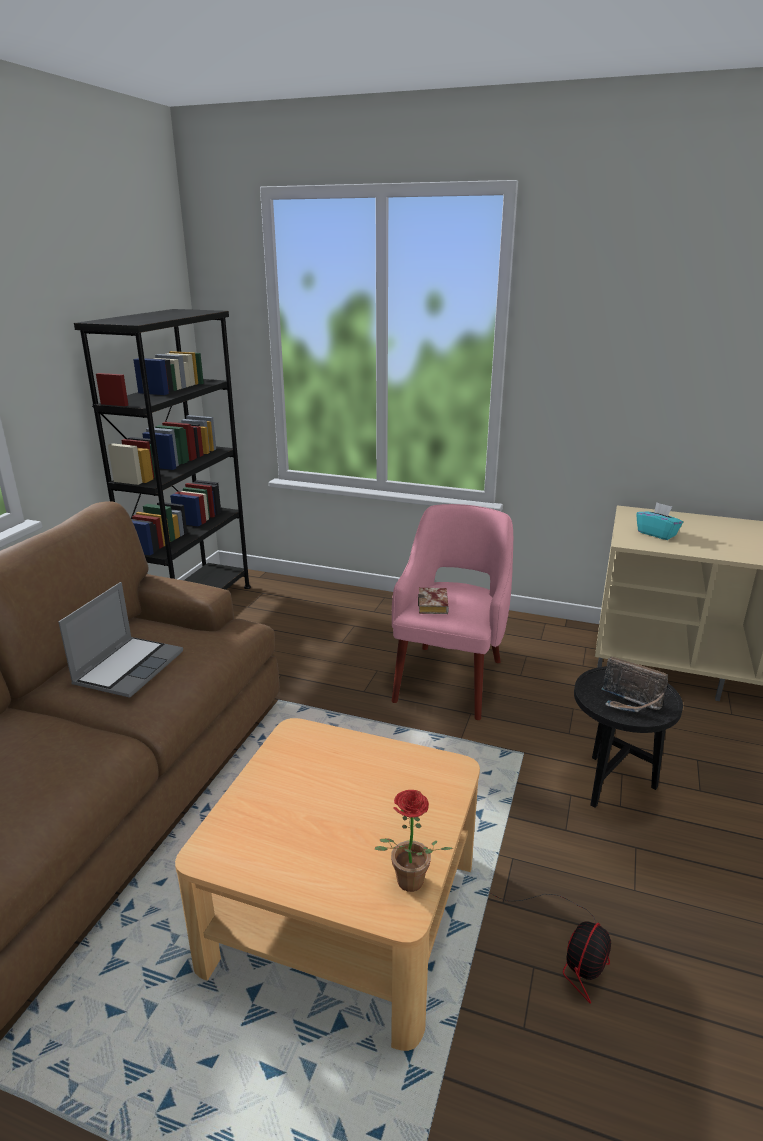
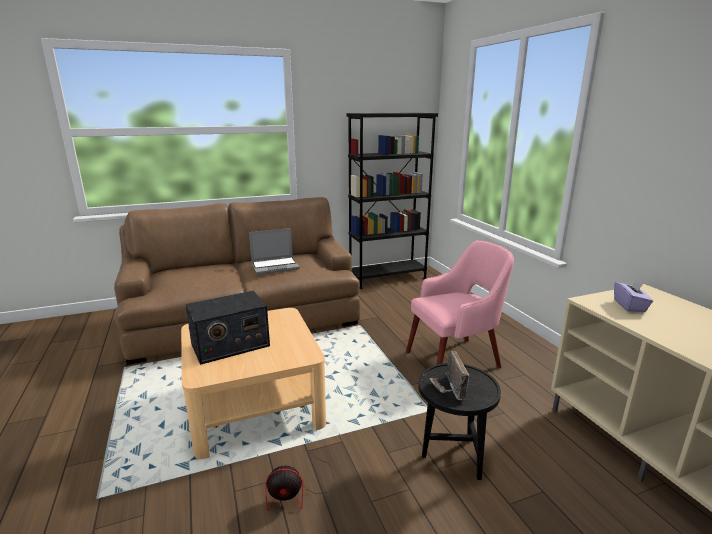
camera: 50 degrees right, 5 degrees down
potted plant [375,790,454,892] -> none
book [418,588,449,614] -> none
turquoise tissue box [636,503,683,540] -> purple tissue box [614,279,653,312]
none -> radio [185,291,270,365]

